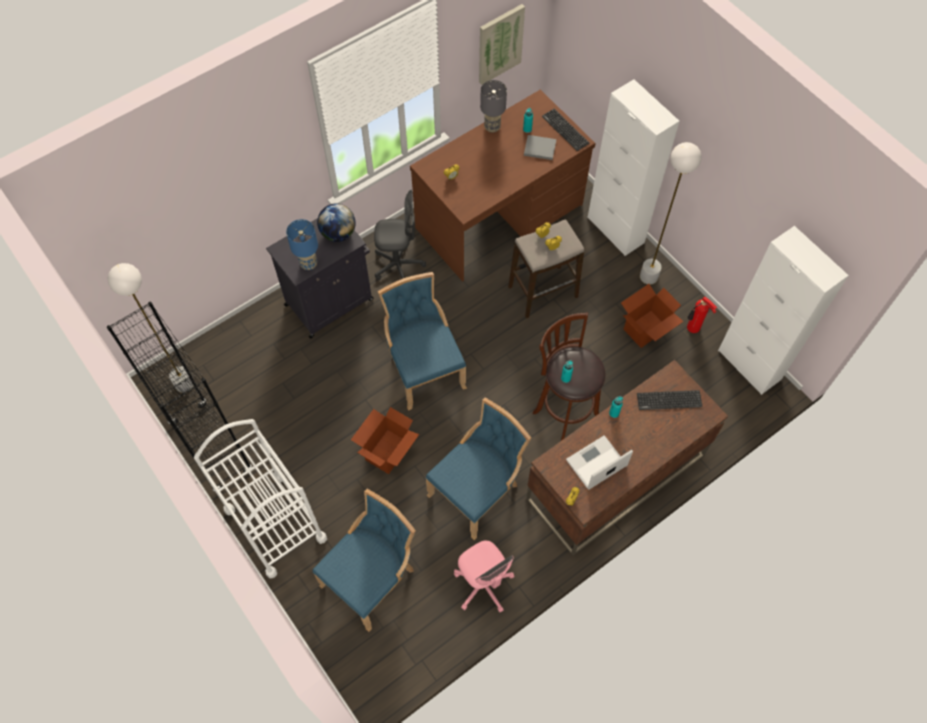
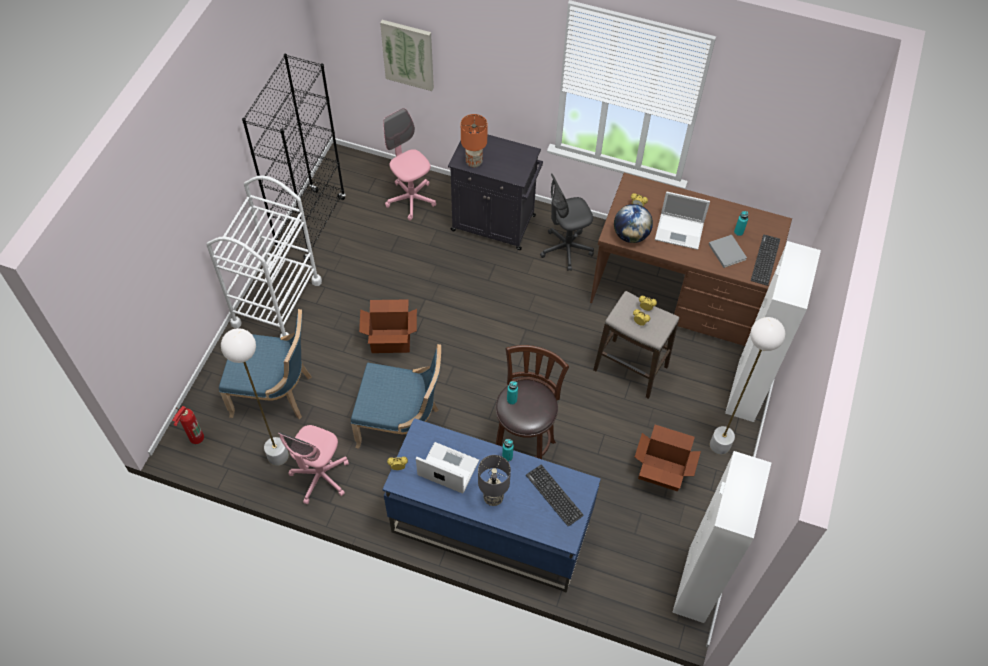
camera: 55 degrees right, 5 degrees down
white floor lamp [108,263,193,393] -> white floor lamp moved to [221,328,289,466]
blue table lamp [286,219,318,270] -> orange table lamp [461,114,488,168]
globe [317,203,356,242] -> globe moved to [614,204,653,243]
grey office chair [374,190,426,280] -> grey office chair turned 105 degrees clockwise [540,173,594,271]
blue chair [378,272,467,411] -> none
picture [479,4,525,85] -> picture moved to [380,20,434,91]
grey table lamp [480,80,507,133] -> grey table lamp moved to [478,455,511,506]
brown desk [526,360,728,556] -> blue desk [383,418,601,593]
fire extinguisher [687,296,717,333] -> fire extinguisher moved to [173,406,204,444]
none -> pink office chair [383,108,436,221]
none -> laptop [655,191,710,250]

